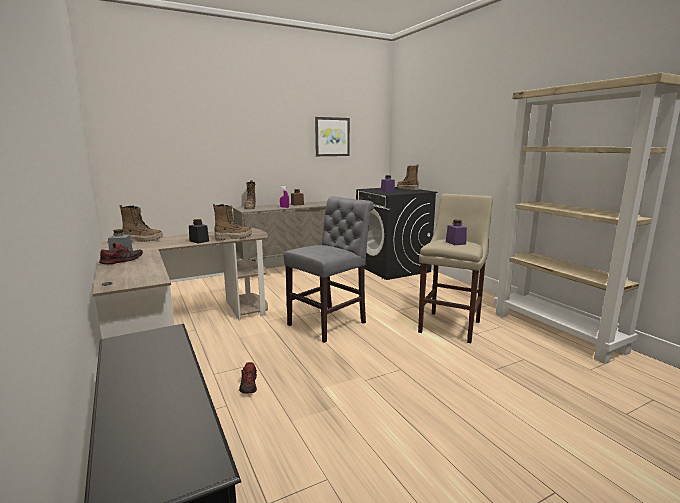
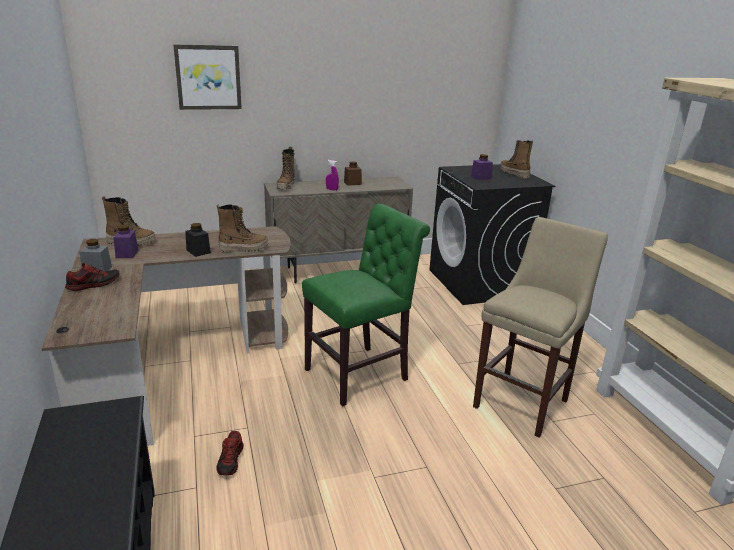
camera: 10 degrees right, 10 degrees up
grey chair [283,196,374,343] -> green chair [302,204,430,406]
picture [315,117,350,156] -> picture moved to [173,44,242,110]
purple jar [446,220,467,245] -> purple jar moved to [113,225,138,258]

